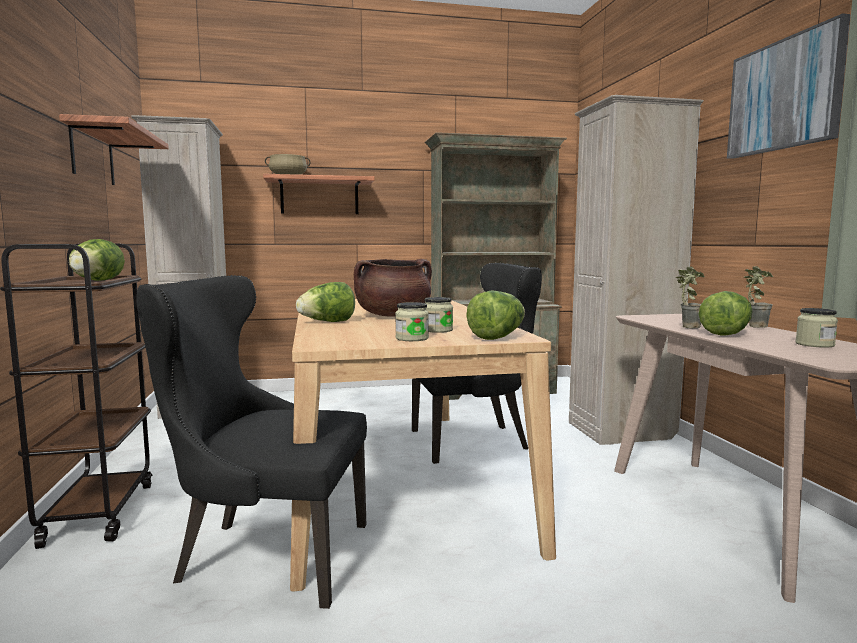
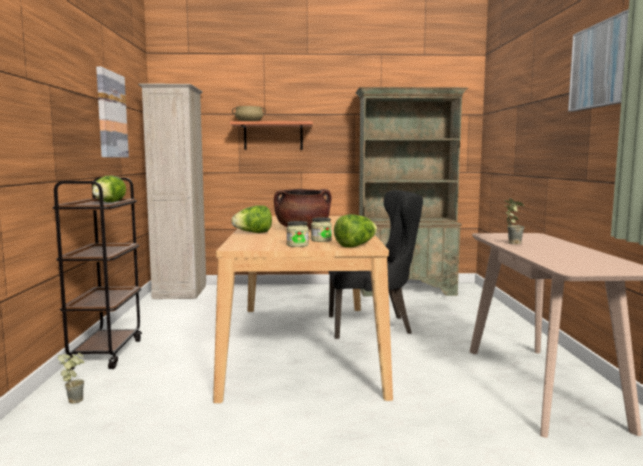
camera: 10 degrees right, 0 degrees up
shelf [59,114,169,185] -> picture [96,67,129,158]
black chair [136,275,367,609] -> none
beige cabinet [569,95,703,445] -> none
lettuce [699,291,753,335] -> none
potted plant [744,266,773,328] -> potted plant moved to [57,353,84,404]
jar [795,308,838,348] -> none

